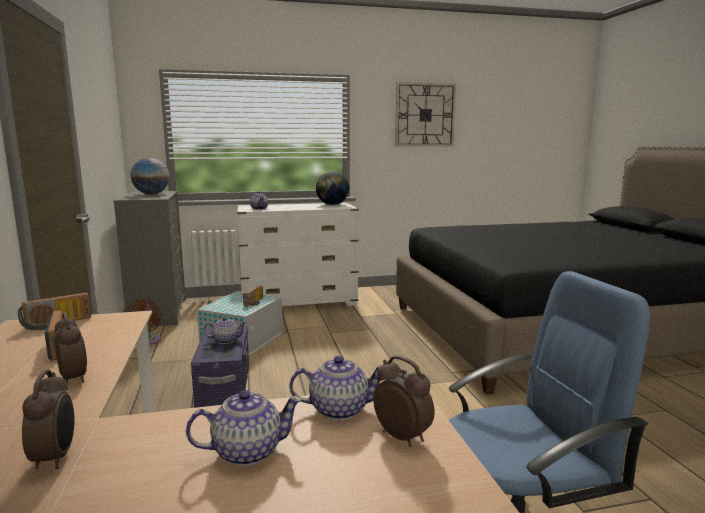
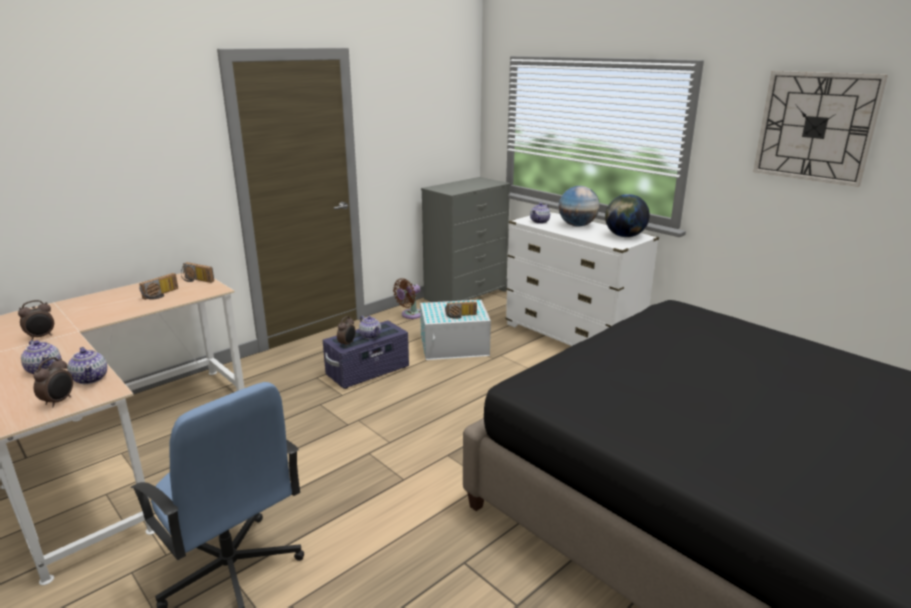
camera: 60 degrees right, 10 degrees up
alarm clock [55,313,87,385] -> alarm clock moved to [337,316,356,348]
globe [130,158,169,194] -> globe moved to [559,186,599,227]

